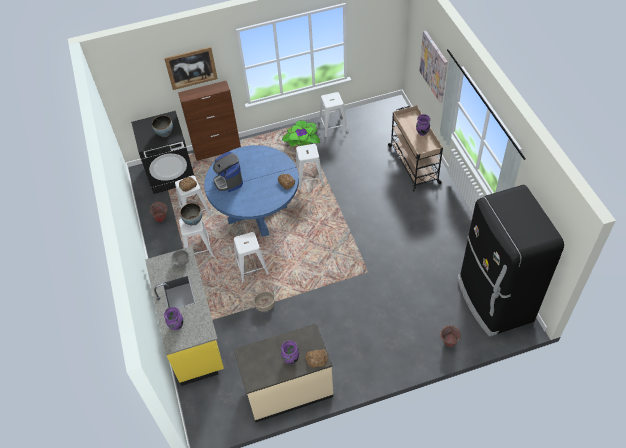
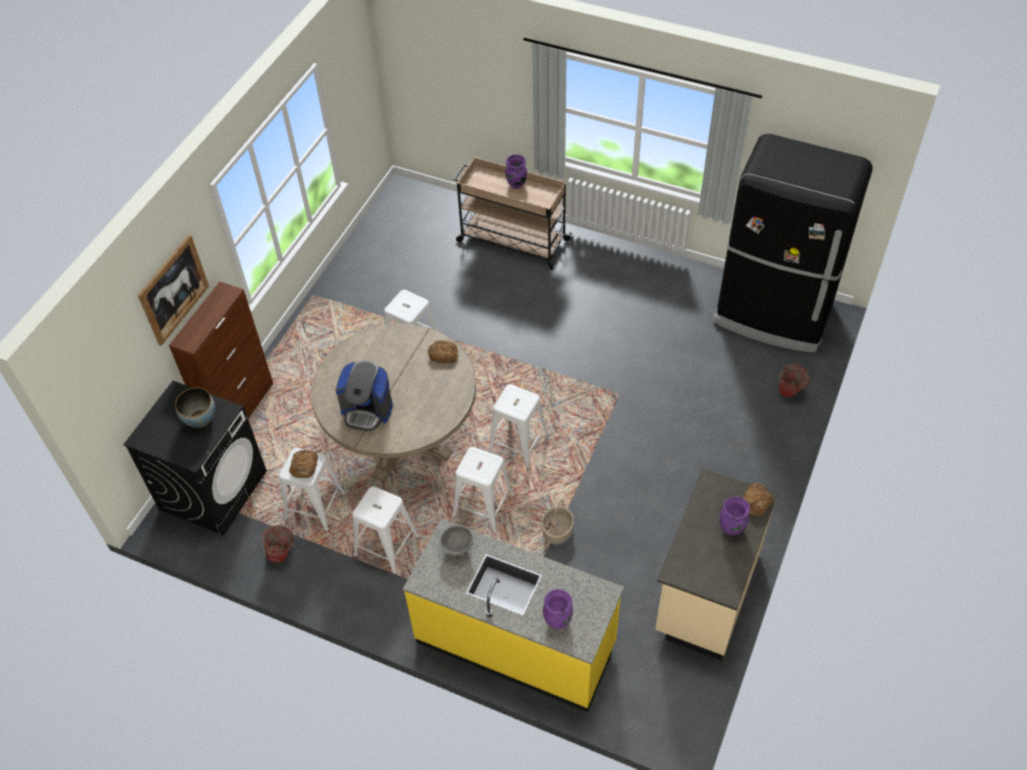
camera: 50 degrees left, 0 degrees up
bowl [180,203,202,226] -> none
blue dining table [204,145,299,237] -> beige dining table [311,323,476,482]
potted plant [282,120,320,147] -> none
white stool [319,92,348,138] -> white stool moved to [488,385,549,468]
picture [419,30,448,103] -> none

